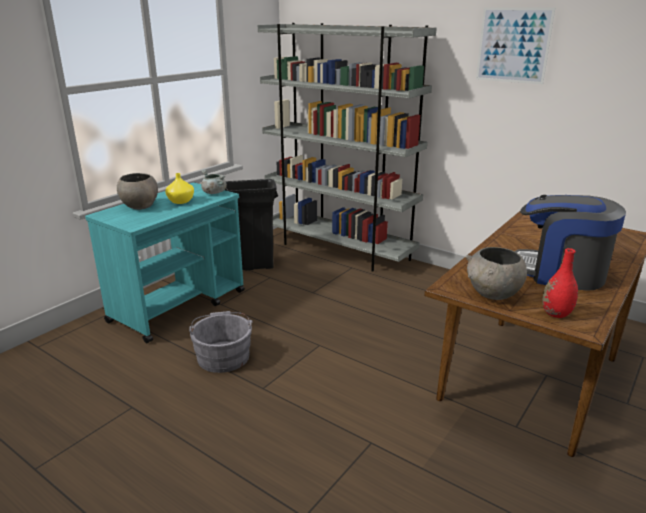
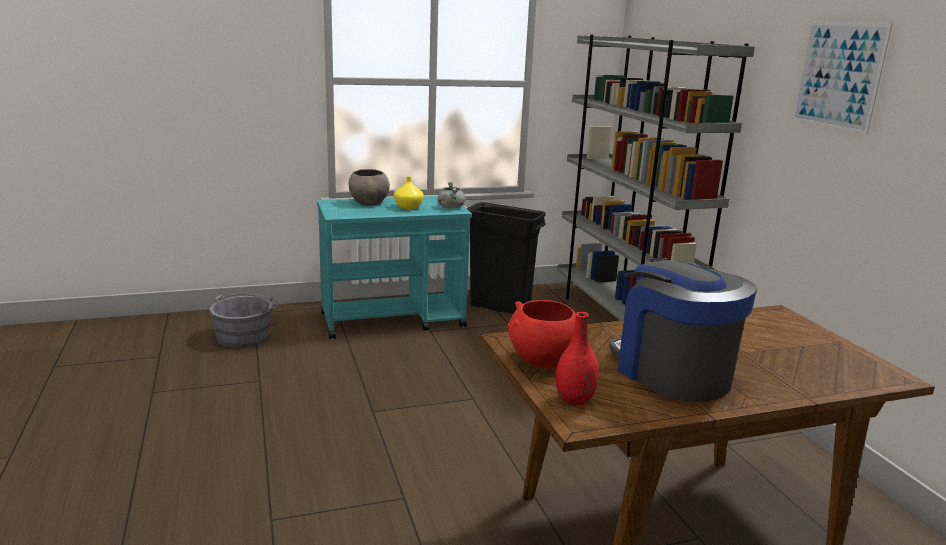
camera: 35 degrees right, 5 degrees down
grey bucket [189,311,253,373] -> grey bucket moved to [209,294,279,348]
grey bowl [466,247,527,300] -> red bowl [508,300,576,368]

